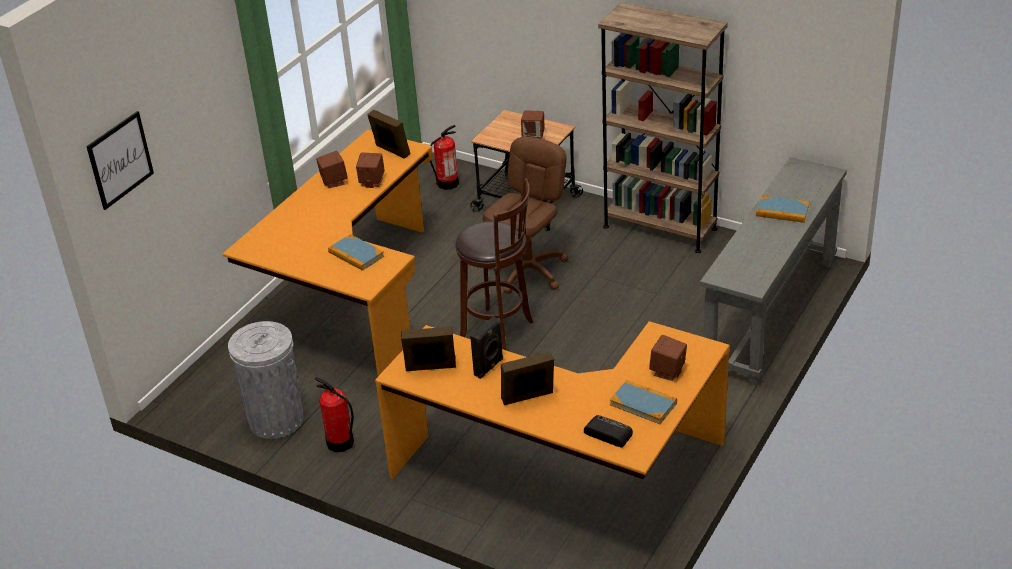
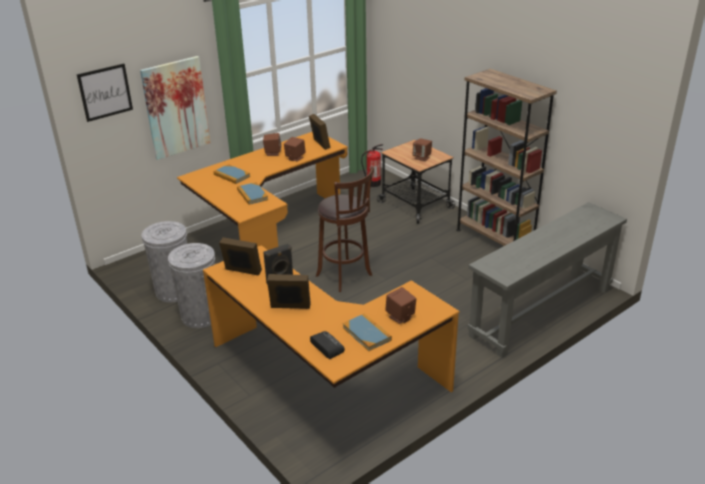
camera: 20 degrees right, 5 degrees down
fire extinguisher [315,377,354,452] -> grey trash can [168,243,215,328]
brown office chair [483,137,568,294] -> none
book [756,195,809,223] -> book moved to [213,164,250,184]
none -> picture [140,56,211,160]

